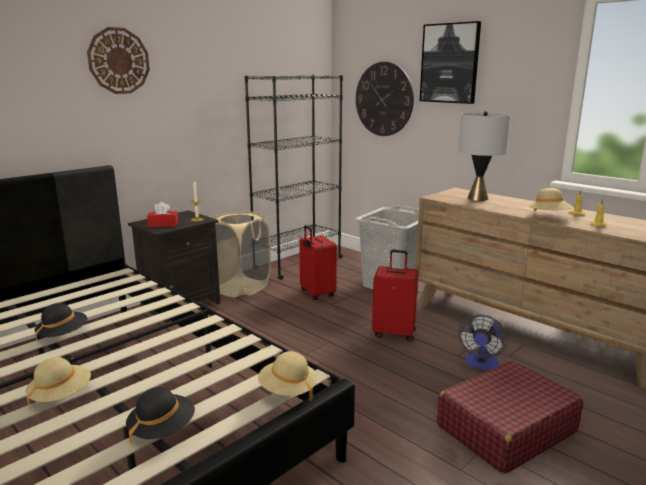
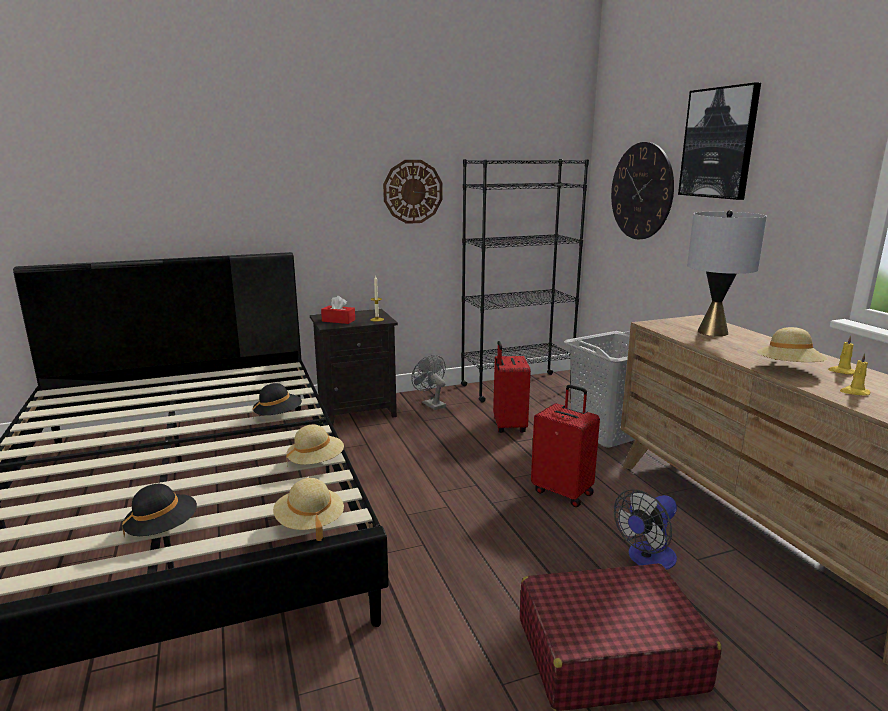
camera: 25 degrees right, 0 degrees up
beige hat [26,357,91,409] -> beige hat moved to [286,424,344,465]
black hat [35,303,87,341] -> black hat moved to [252,383,302,415]
wall clock [87,27,150,94] -> wall clock moved to [383,160,443,224]
beige laundry basket [214,211,271,297] -> grey fan [411,355,446,410]

